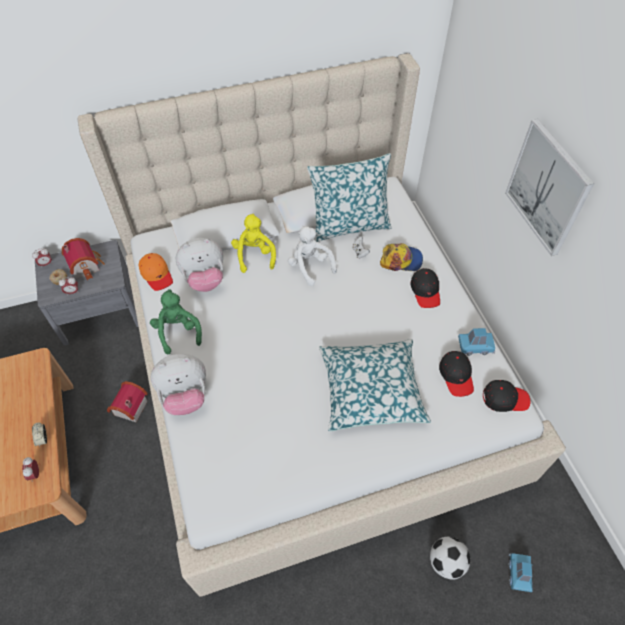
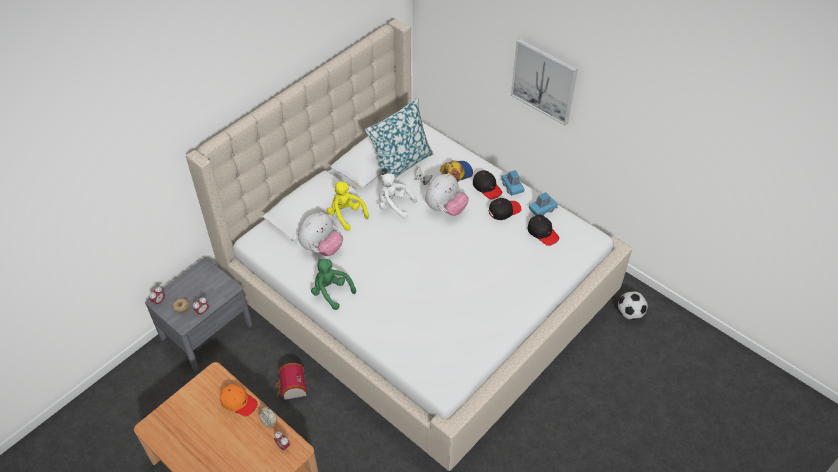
camera: 30 degrees left, 5 degrees down
toy house [62,238,105,280] -> none
orange cap [139,253,173,291] -> orange cap moved to [220,384,257,416]
plush toy [151,354,206,415] -> plush toy moved to [425,173,469,216]
pillow [319,339,431,431] -> none
football [430,537,470,580] -> football moved to [618,291,648,320]
black cap [483,380,531,412] -> black cap moved to [489,198,521,220]
blue toy car [508,553,532,592] -> blue toy car moved to [501,170,524,196]

